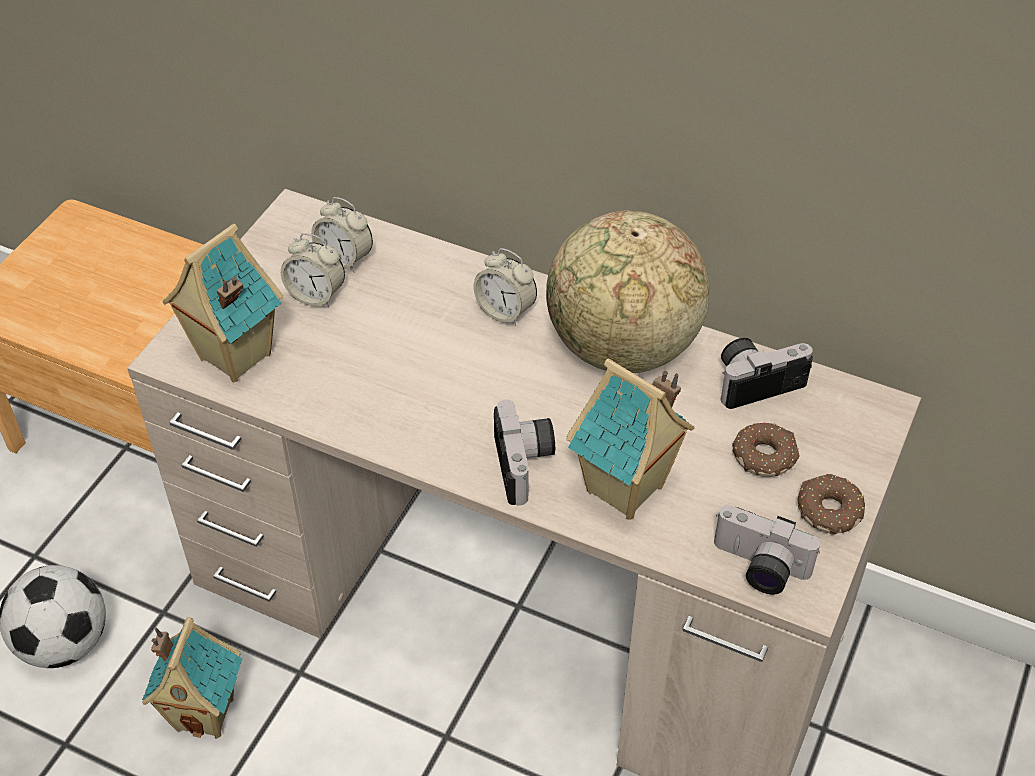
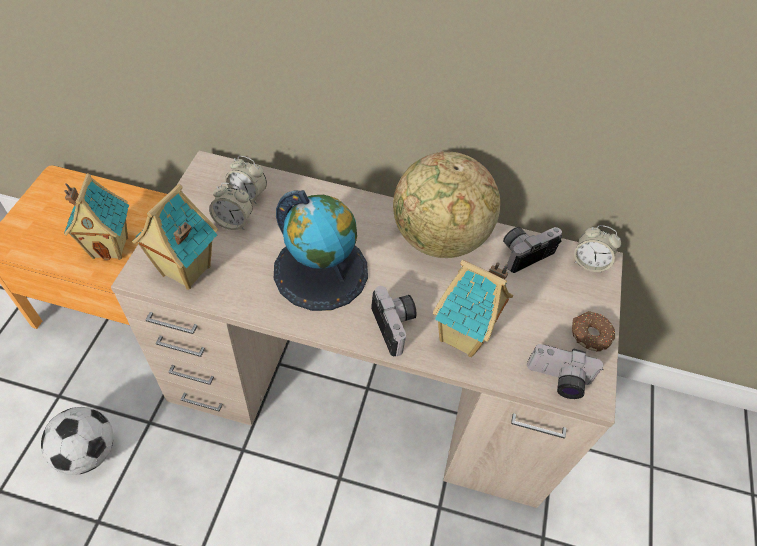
camera: 15 degrees left, 5 degrees up
toy house [142,617,242,739] -> toy house moved to [64,173,129,261]
alarm clock [474,248,537,326] -> alarm clock moved to [574,225,621,273]
donut [732,422,800,477] -> none
none -> globe [274,190,368,311]

